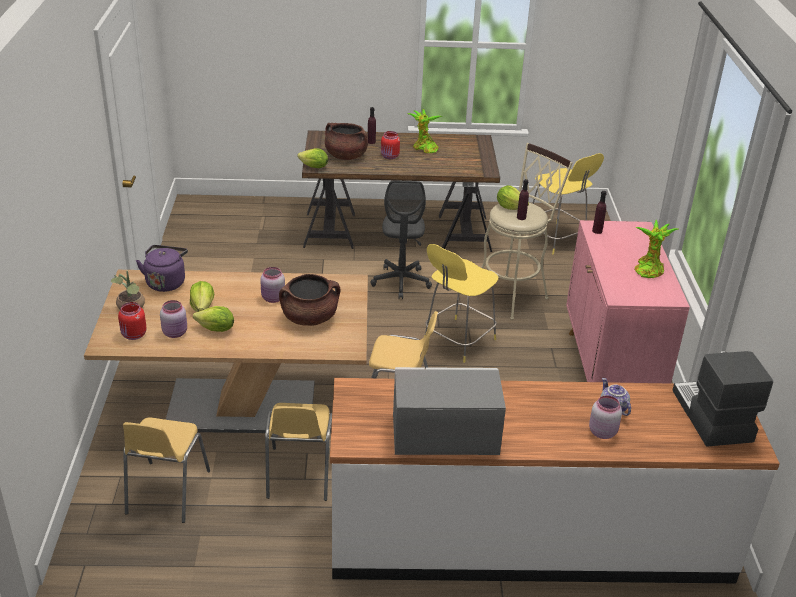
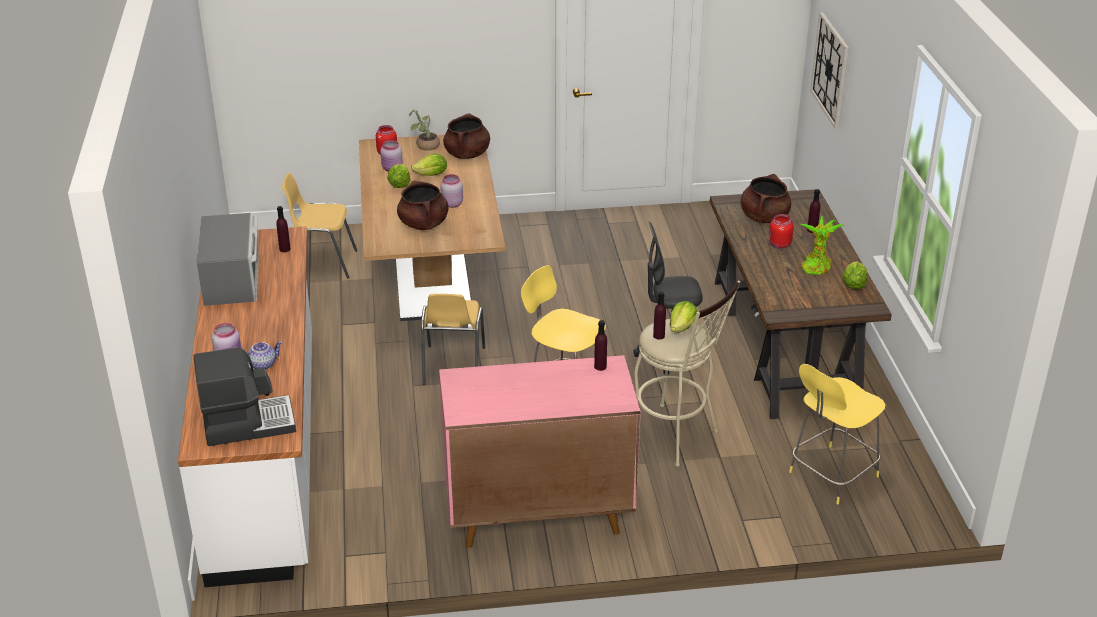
camera: 85 degrees right, 0 degrees up
purple kettle [136,245,188,292] -> brown cooking pot [443,113,490,159]
yellow chair [265,403,332,501] -> none
lettuce [297,148,328,168] -> lettuce moved to [843,261,867,289]
potted plant [635,220,679,278] -> none
none -> purple bottle [276,206,290,252]
none -> wall clock [810,12,849,129]

